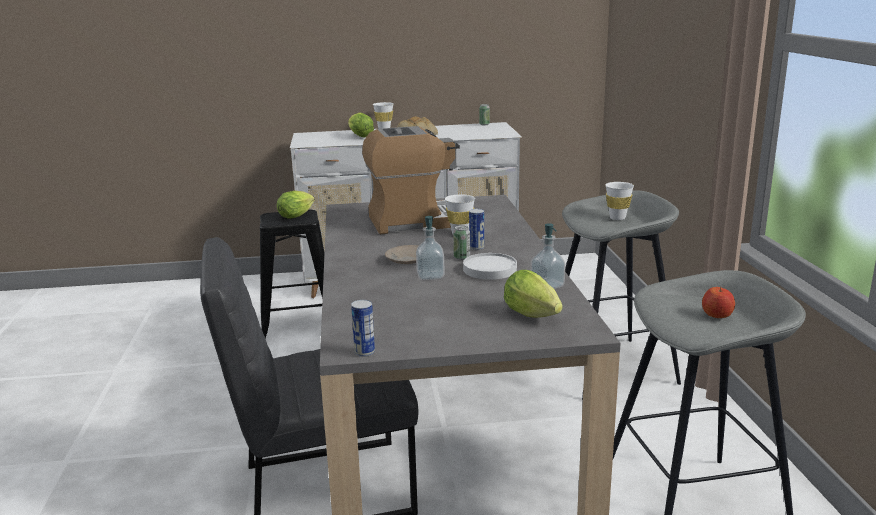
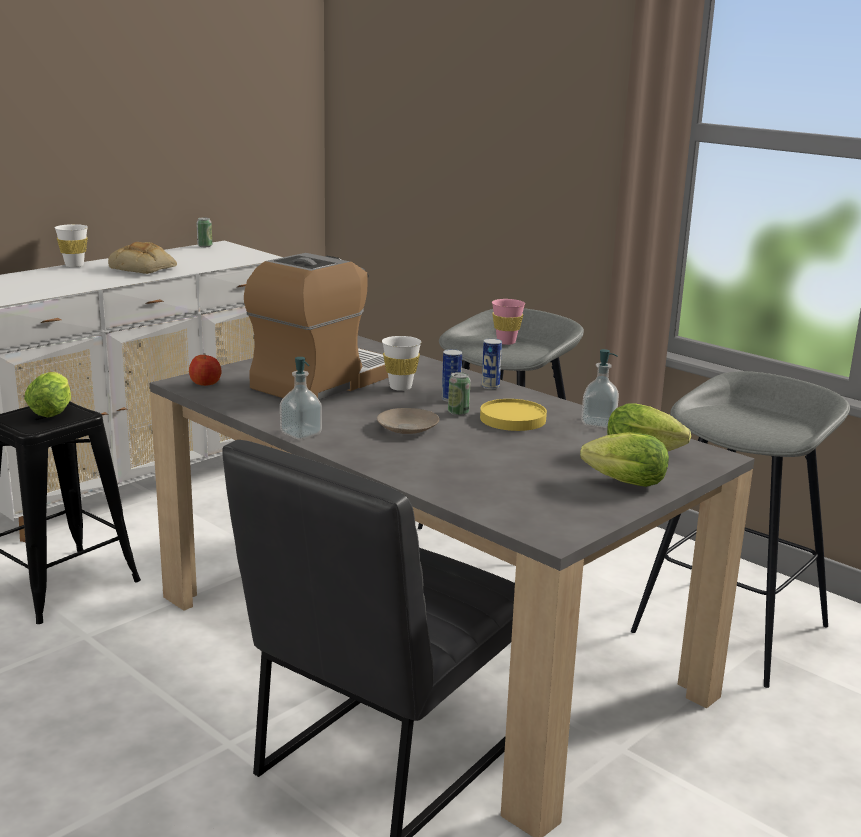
camera: 40 degrees left, 0 degrees up
lettuce [348,112,374,137] -> lettuce moved to [580,432,669,487]
can [351,300,375,357] -> can moved to [482,338,502,389]
soap dispenser [416,216,445,280] -> soap dispenser moved to [280,357,322,440]
white plate [463,253,517,280] -> yellow plate [480,399,547,431]
white cup [605,182,634,220] -> pink cup [492,299,525,345]
apple [702,287,735,318] -> apple moved to [189,355,221,386]

